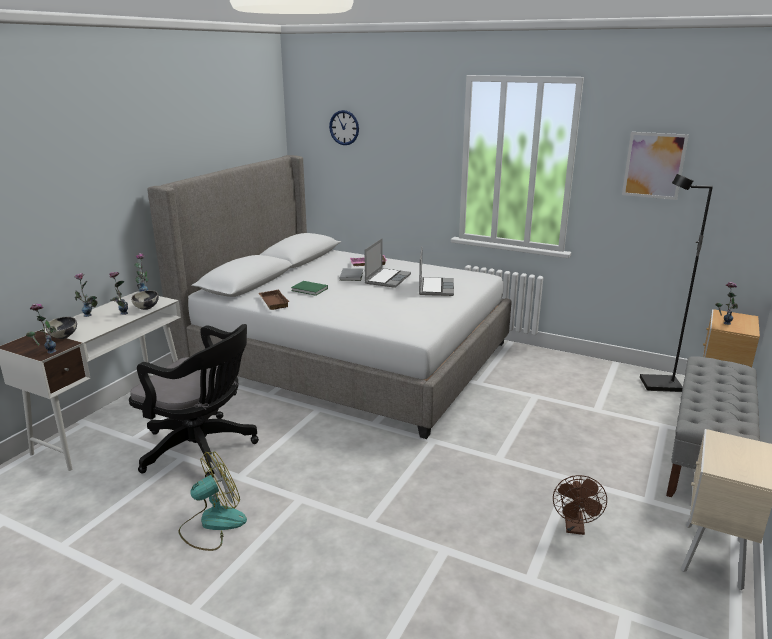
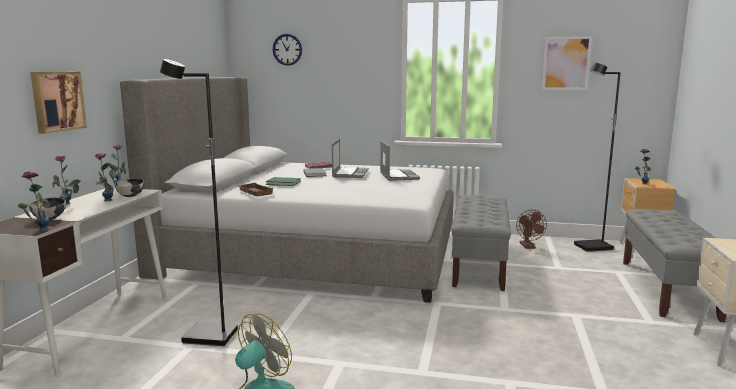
camera: 15 degrees left, 10 degrees down
black office chair [129,324,259,478] -> black floor lamp [160,59,238,346]
brown fan [553,475,607,535] -> brown fan moved to [516,210,547,249]
none -> picture [30,72,87,134]
none -> grey bench [451,195,511,291]

